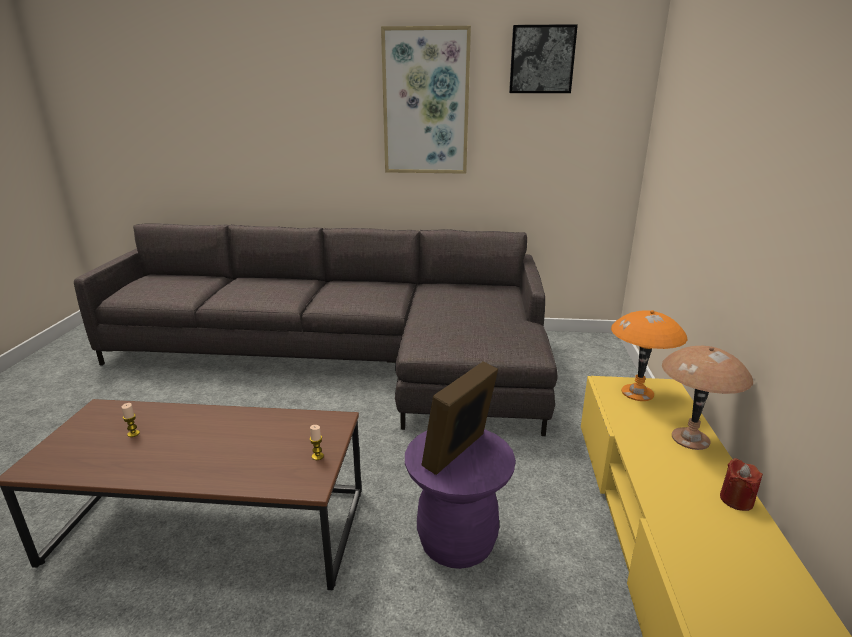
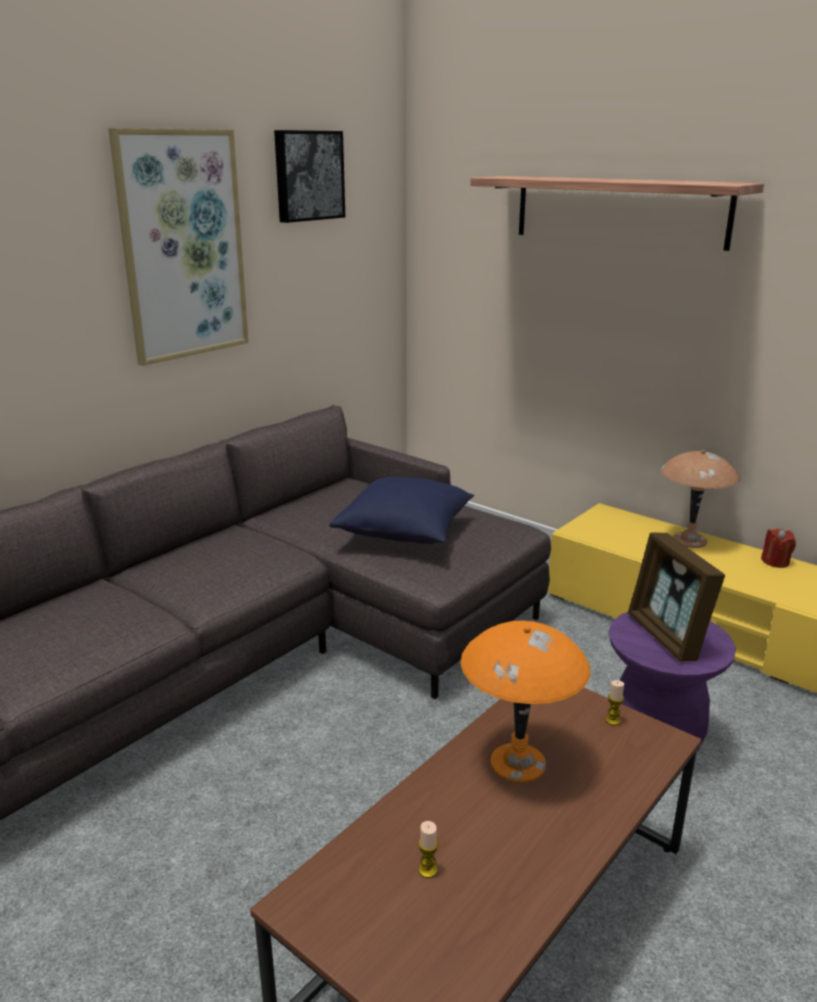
camera: 55 degrees left, 0 degrees up
orange table lamp [611,310,688,401] -> orange table lamp moved to [460,621,590,783]
none -> blue pillow [329,477,474,544]
none -> shelf [470,176,764,251]

